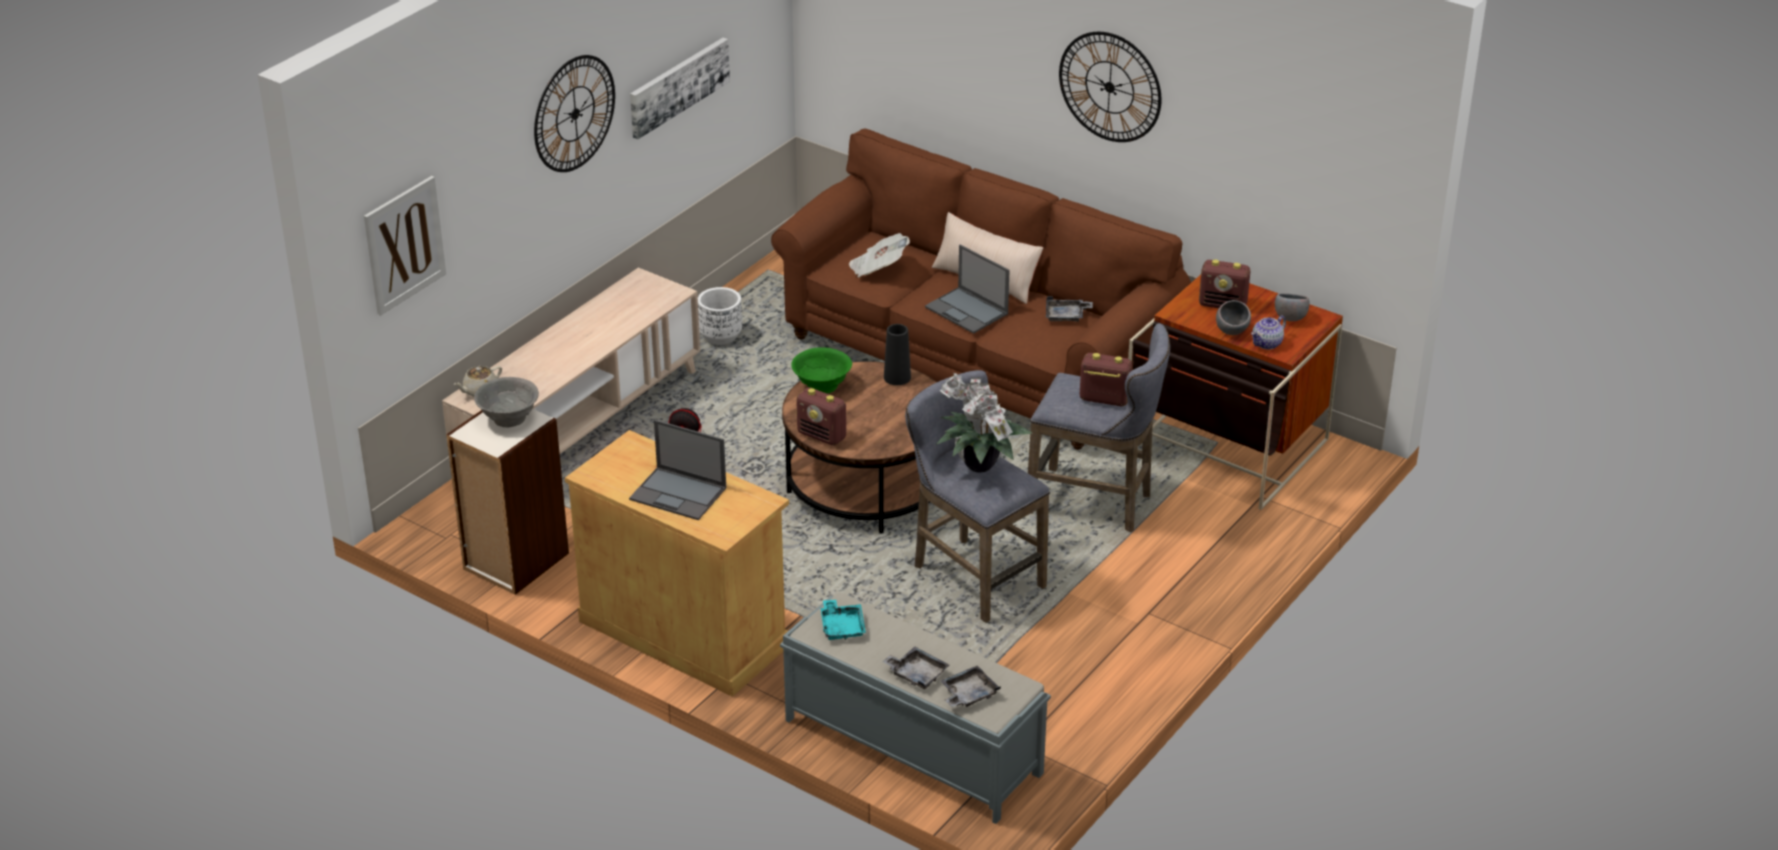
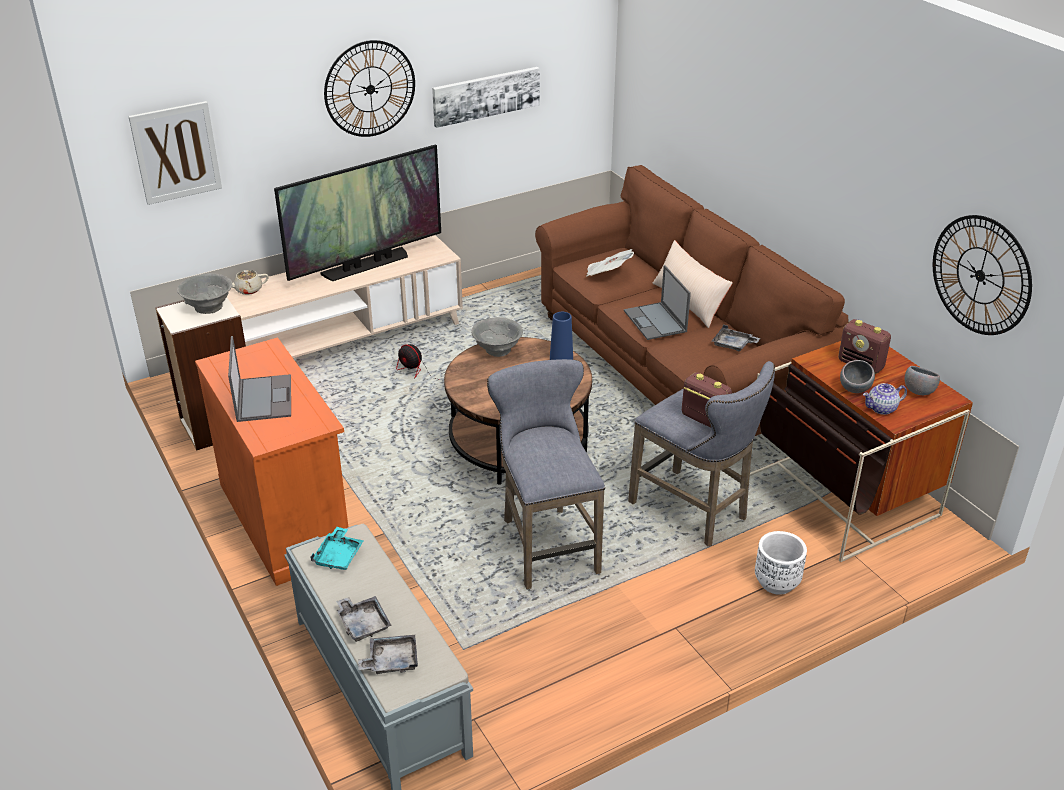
camera: 25 degrees right, 0 degrees up
beige cabinet [565,430,789,697] -> orange cabinet [195,337,348,586]
laptop [629,420,726,520] -> laptop turned 150 degrees counterclockwise [228,336,291,422]
white planter [698,287,742,345] -> white planter moved to [755,531,807,595]
green bowl [791,347,852,393] -> grey bowl [471,317,523,357]
radio [796,387,846,446] -> none
black vase [884,324,911,385] -> blue vase [550,312,573,360]
potted plant [936,373,1032,473] -> none
wall clock [1059,32,1162,142] -> wall clock moved to [933,215,1032,335]
none -> television [274,144,441,281]

